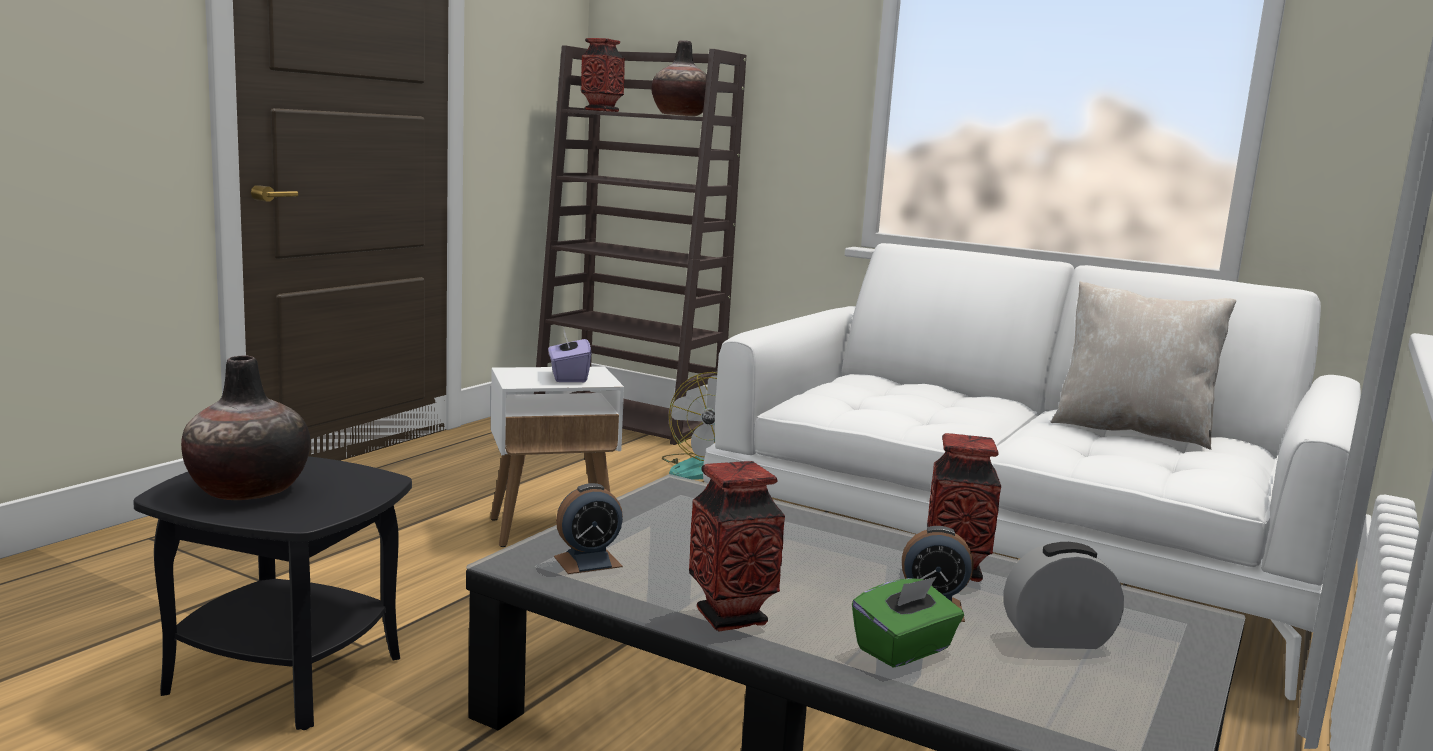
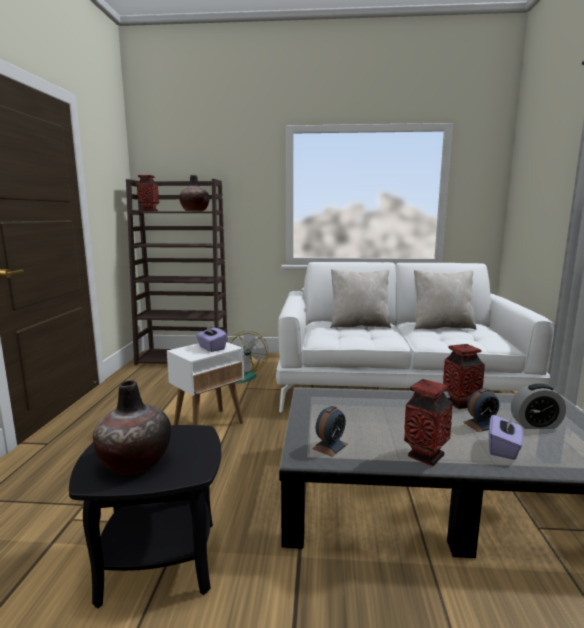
camera: 25 degrees left, 0 degrees up
green tissue box [852,576,964,667] -> purple tissue box [489,415,523,460]
alarm clock [1004,542,1124,649] -> alarm clock turned 150 degrees counterclockwise [511,384,566,429]
none -> beige pillow [330,269,391,328]

